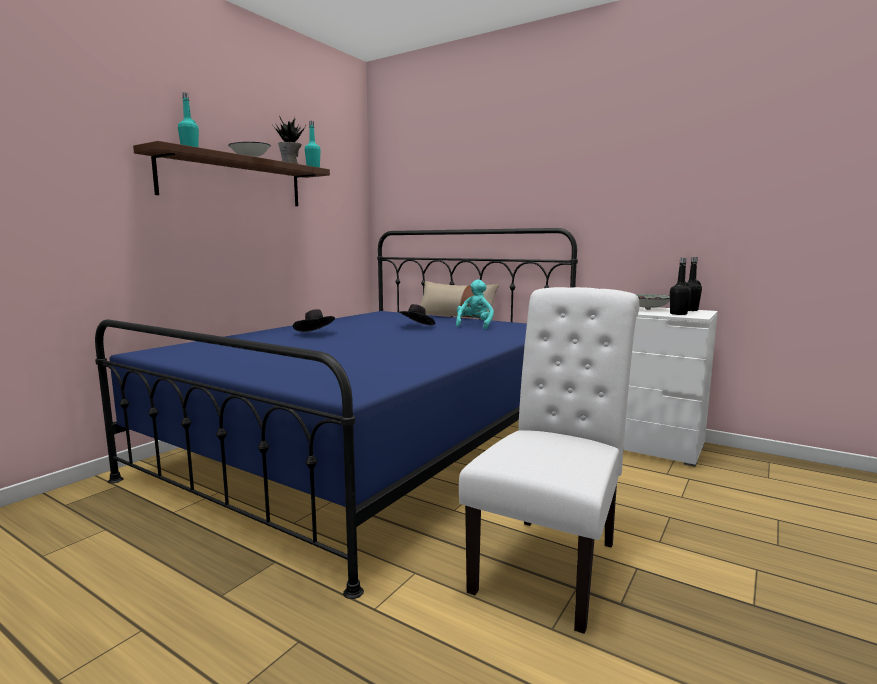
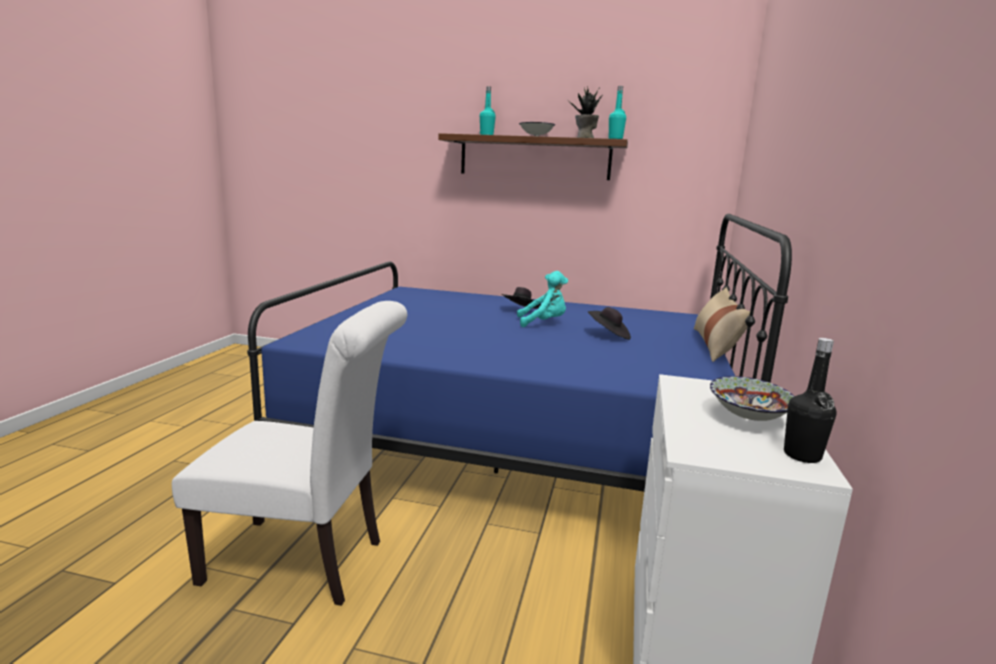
camera: 70 degrees right, 5 degrees up
turquoise plush toy [456,279,494,330] -> turquoise plush toy moved to [517,271,568,327]
black bottle [670,258,691,315] -> none

